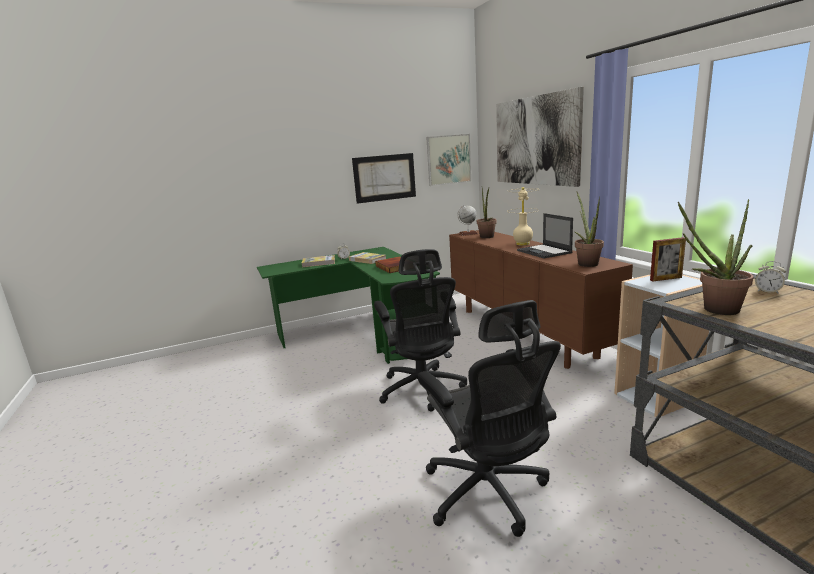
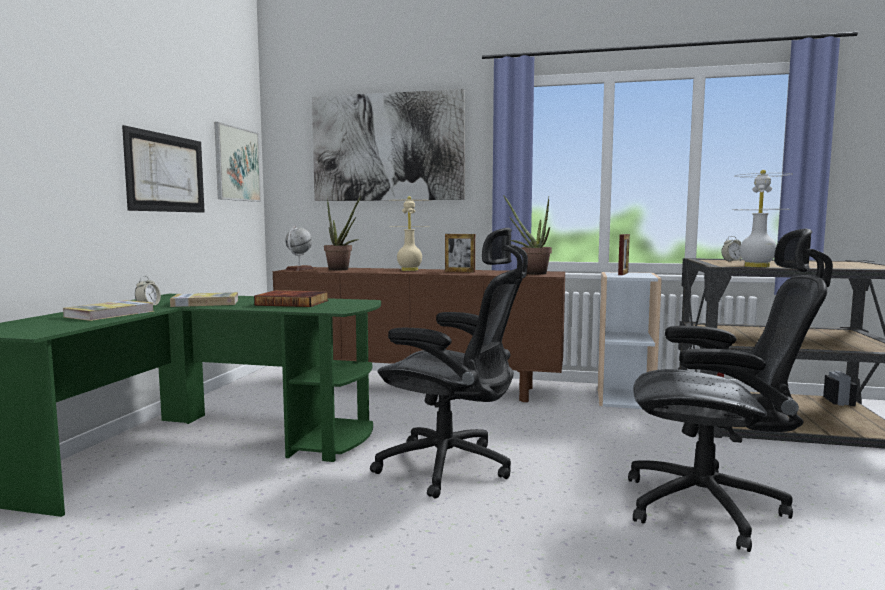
camera: 55 degrees left, 10 degrees down
laptop [517,213,573,258] -> picture frame [445,234,475,272]
potted plant [678,199,753,315] -> white table lamp [732,170,793,267]

